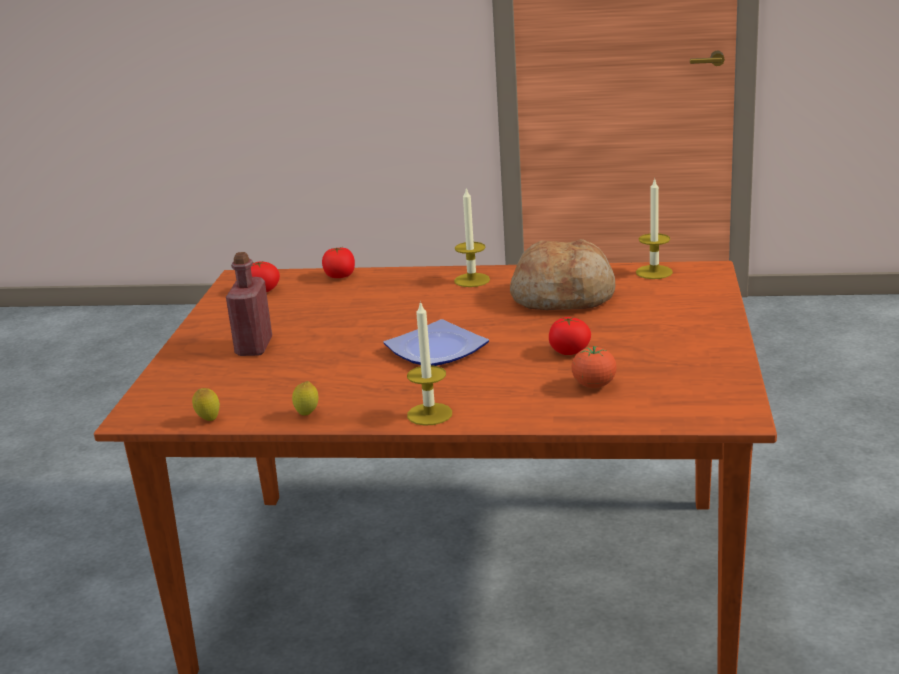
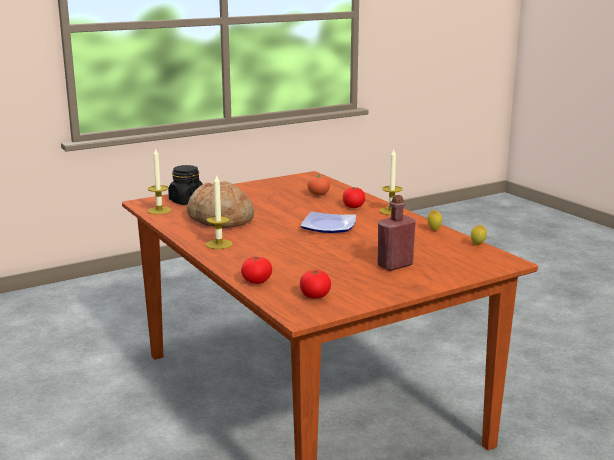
camera: 130 degrees left, 5 degrees down
tomato [549,317,591,355] -> tomato moved to [343,187,365,208]
none -> black jar [168,165,203,205]

